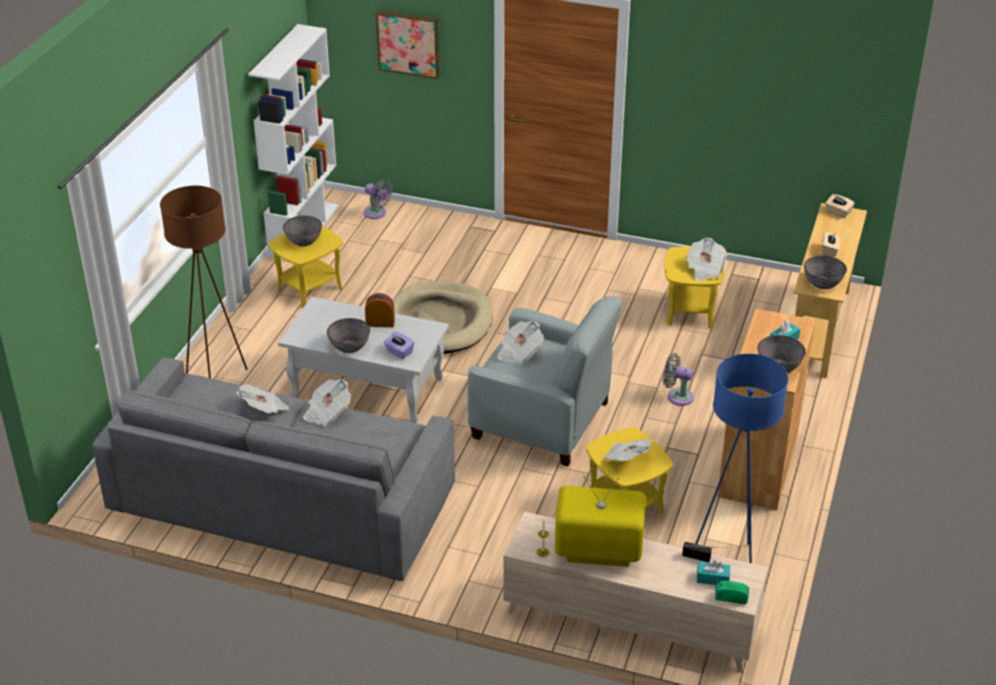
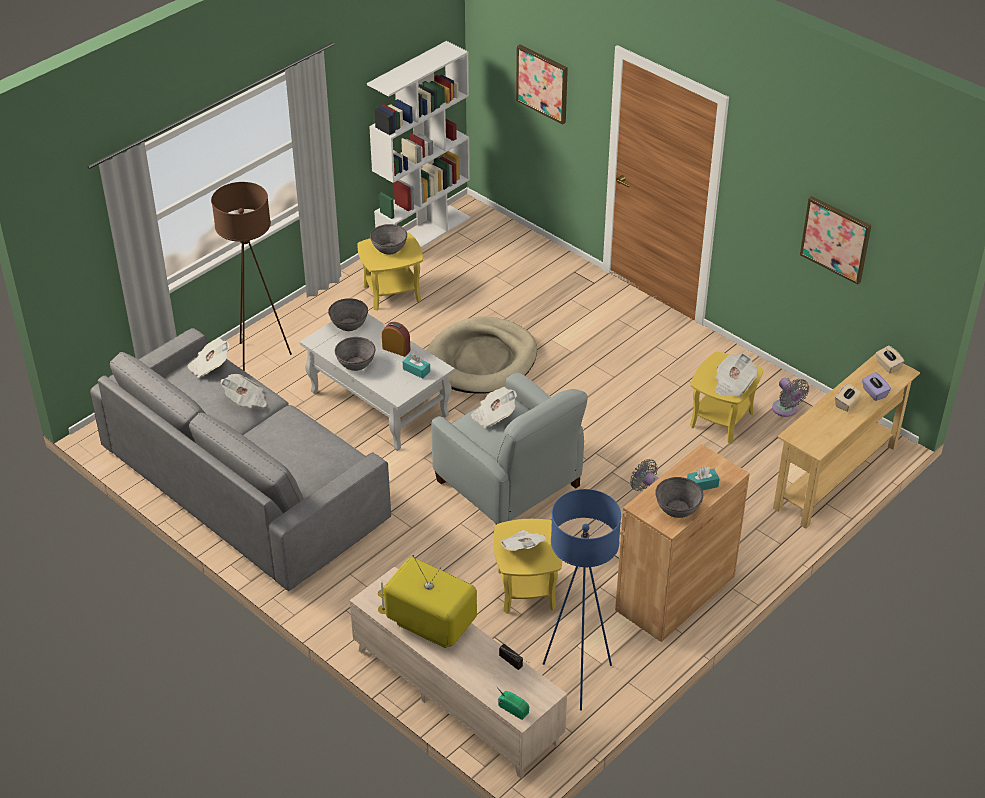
camera: 25 degrees right, 5 degrees up
newspaper [303,379,351,426] -> newspaper moved to [187,338,230,378]
grey fan [364,179,393,219] -> grey fan moved to [772,378,809,417]
purple tissue box [384,332,414,359] -> purple tissue box moved to [862,372,891,401]
turquoise tissue box [697,561,730,585] -> turquoise tissue box moved to [403,355,430,379]
grey bowl [804,255,847,289] -> grey bowl moved to [328,298,368,331]
none -> picture [800,196,871,285]

